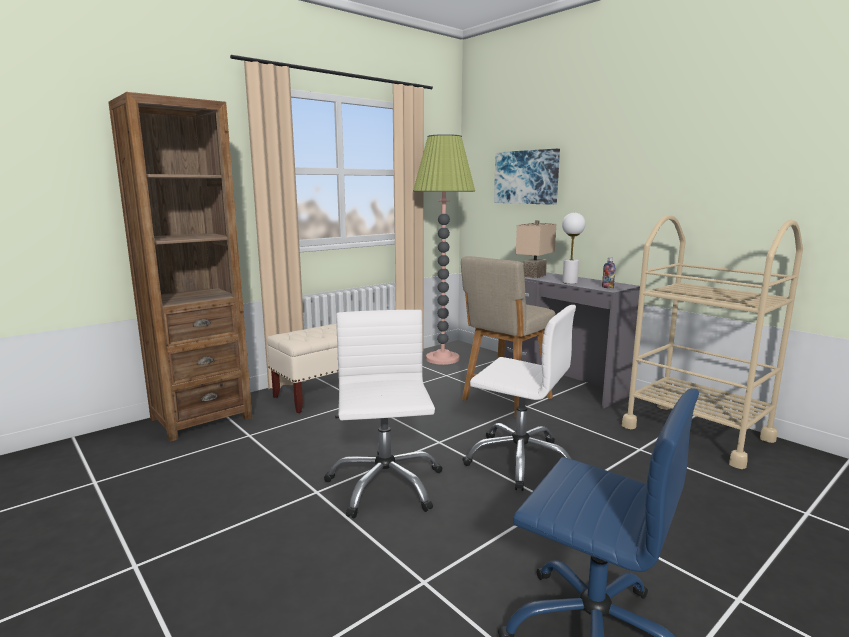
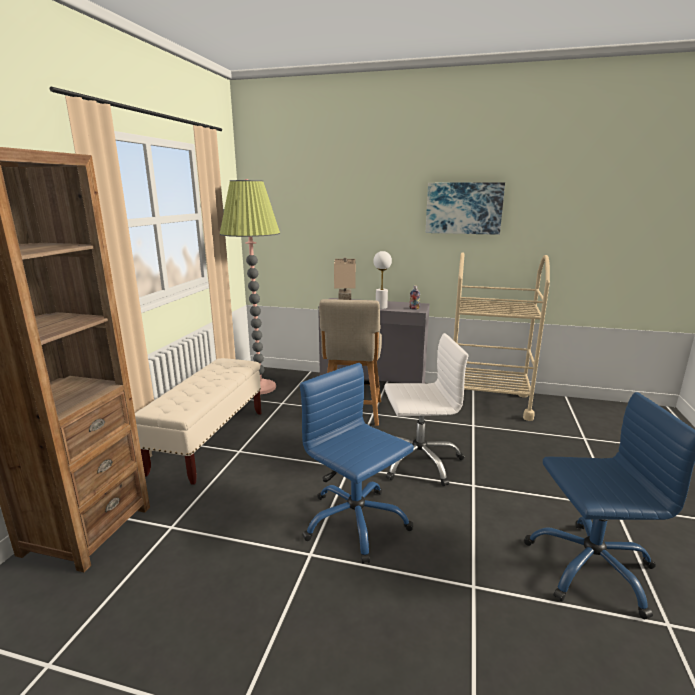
camera: 35 degrees left, 5 degrees up
white office chair [324,310,443,518] -> blue office chair [300,363,414,564]
picture [494,149,560,205] -> picture moved to [426,182,505,235]

